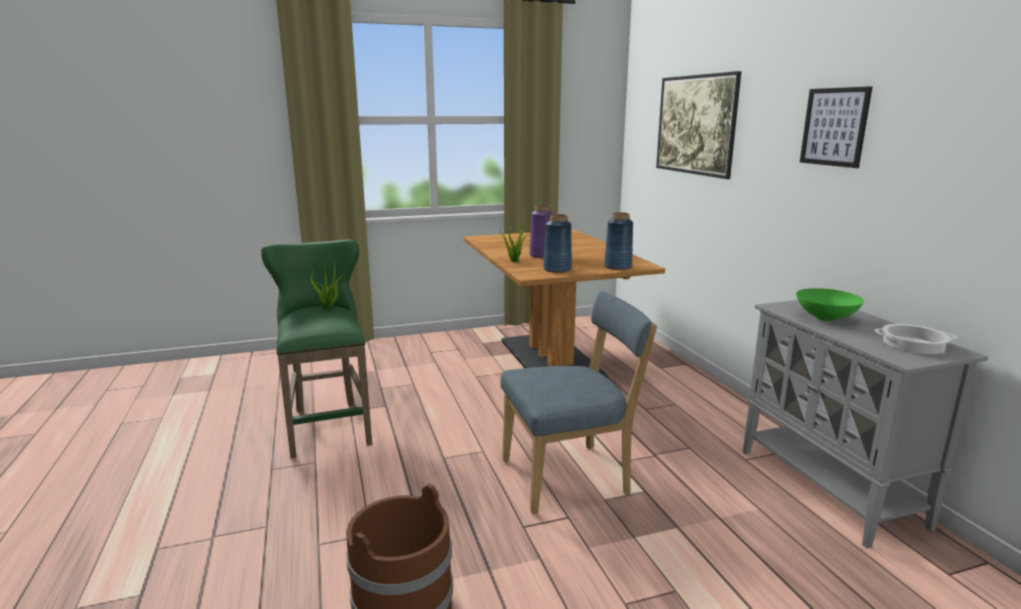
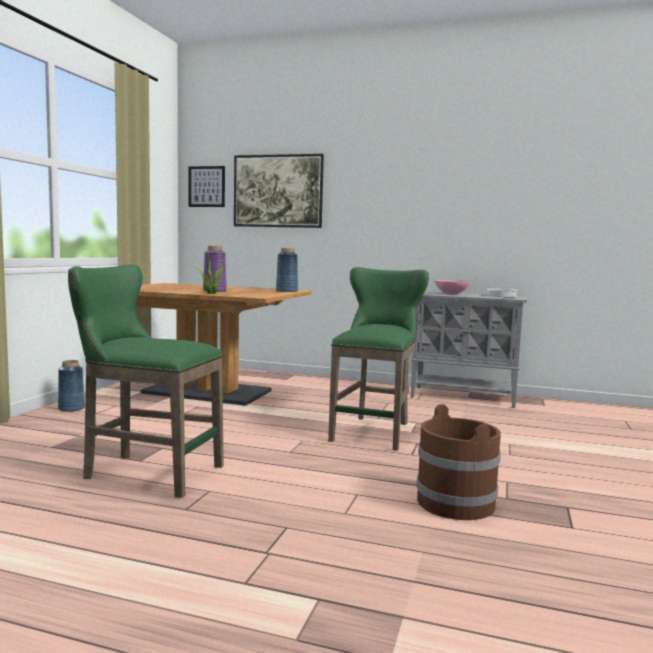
camera: 55 degrees left, 10 degrees down
potted plant [311,260,345,310] -> none
blue chair [501,291,657,515] -> green stool [328,267,429,451]
blue vase [544,214,572,273] -> blue vase moved to [58,360,85,412]
green bowl [796,288,864,321] -> pink bowl [434,280,470,295]
picture [800,86,873,168] -> picture moved to [189,166,225,207]

